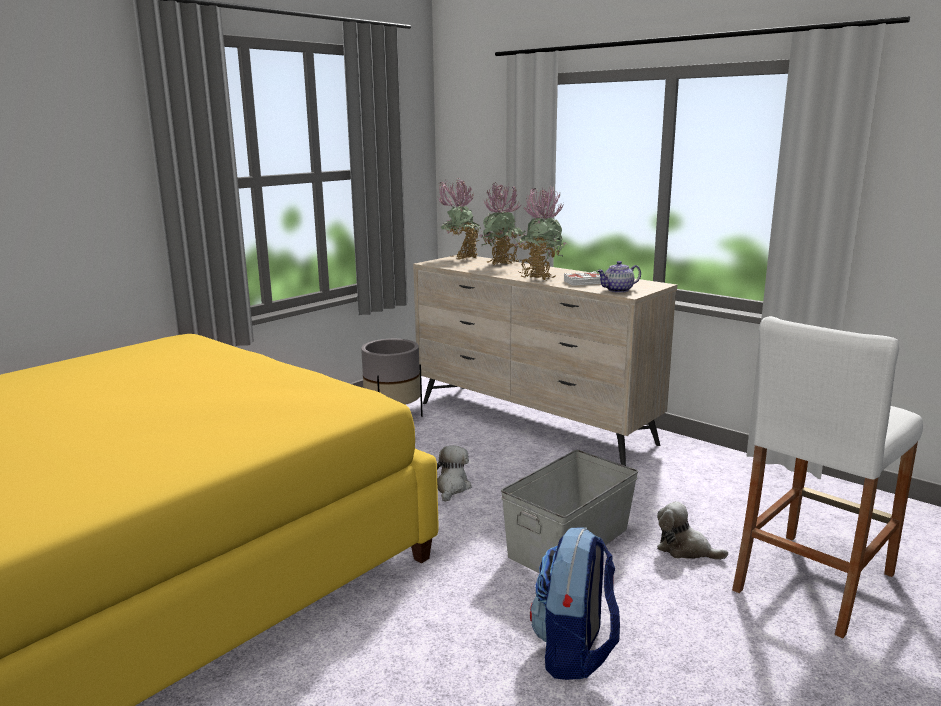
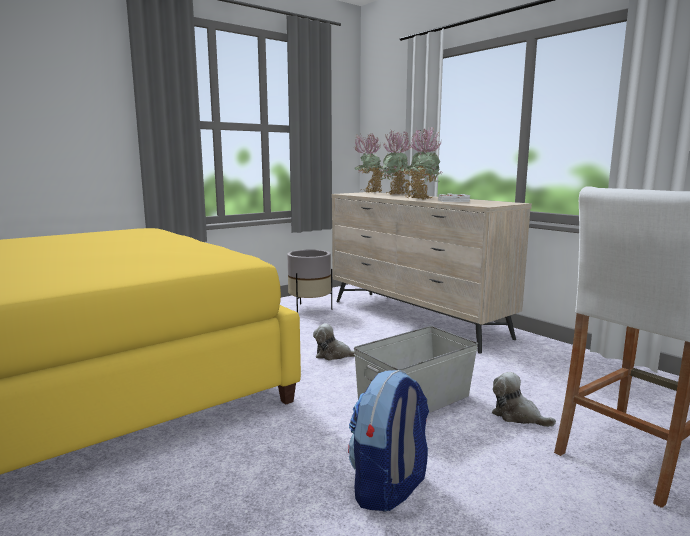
camera: 10 degrees right, 5 degrees down
plush toy [437,445,472,502] -> plush toy turned 105 degrees counterclockwise [313,323,355,361]
teapot [597,261,641,293] -> none

